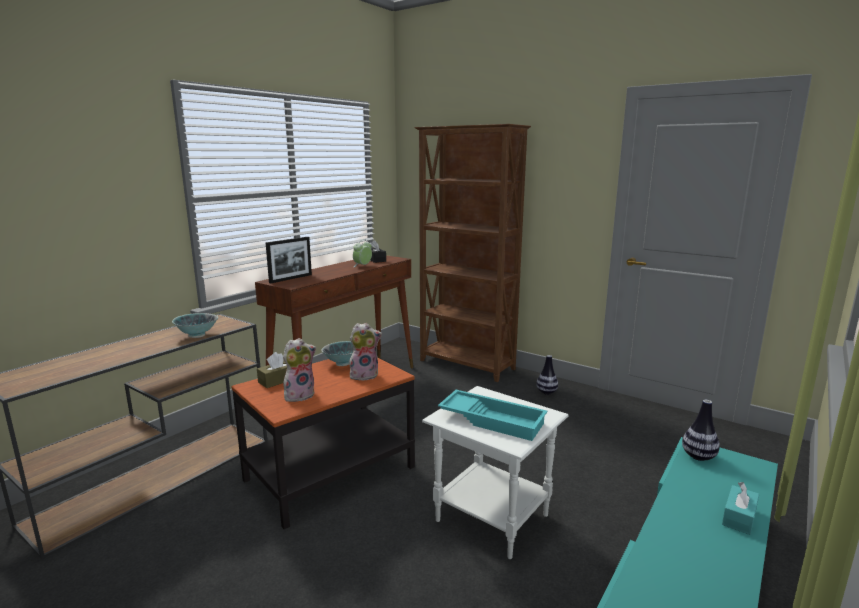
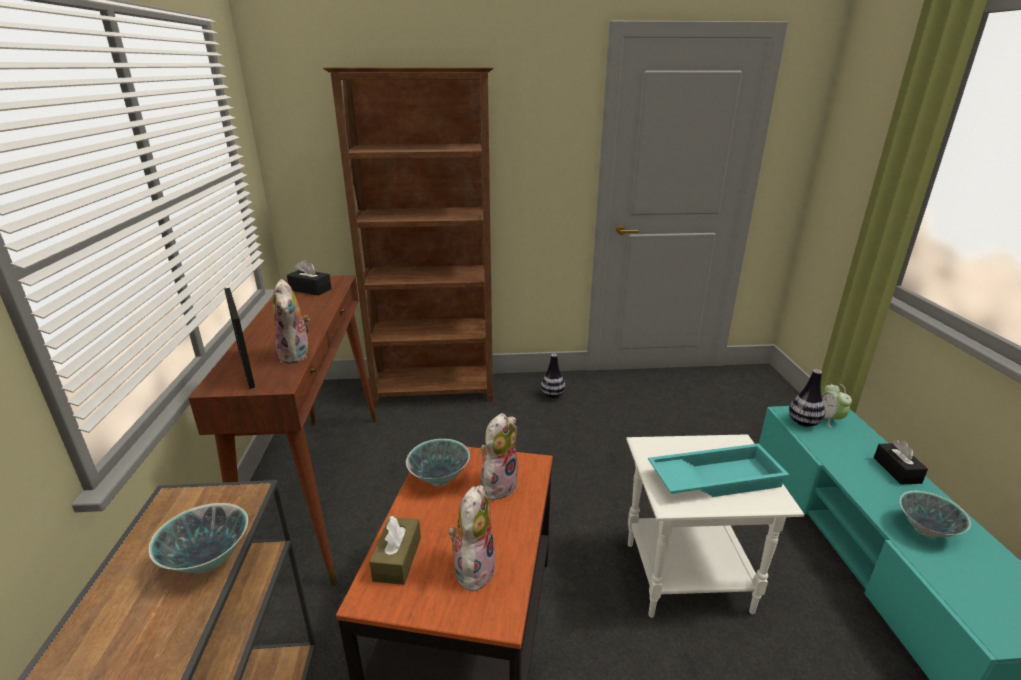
camera: 40 degrees left, 10 degrees up
picture frame [266,237,312,283] -> picture frame turned 150 degrees clockwise [224,288,255,389]
alarm clock [353,239,372,267] -> alarm clock moved to [822,384,852,428]
turquoise tissue box [722,482,759,535] -> black tissue box [874,440,928,485]
none -> plush toy [273,279,310,364]
none -> bowl [899,491,971,538]

